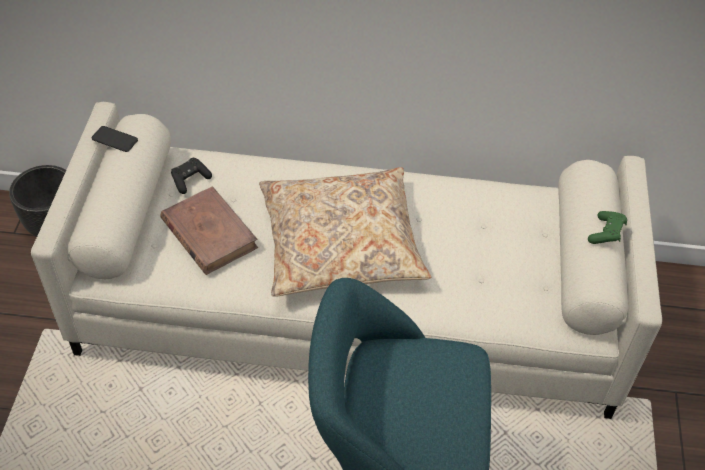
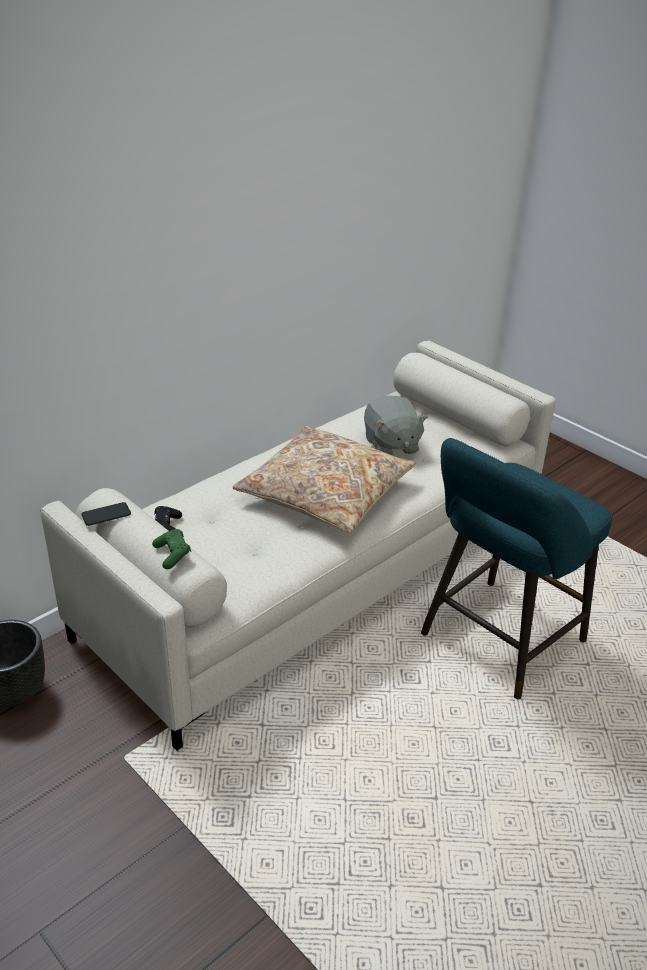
camera: 50 degrees left, 15 degrees down
brown book [160,186,258,275] -> none
green game controller [588,211,627,244] -> green game controller moved to [152,529,191,569]
none -> grey plush toy [364,396,428,455]

